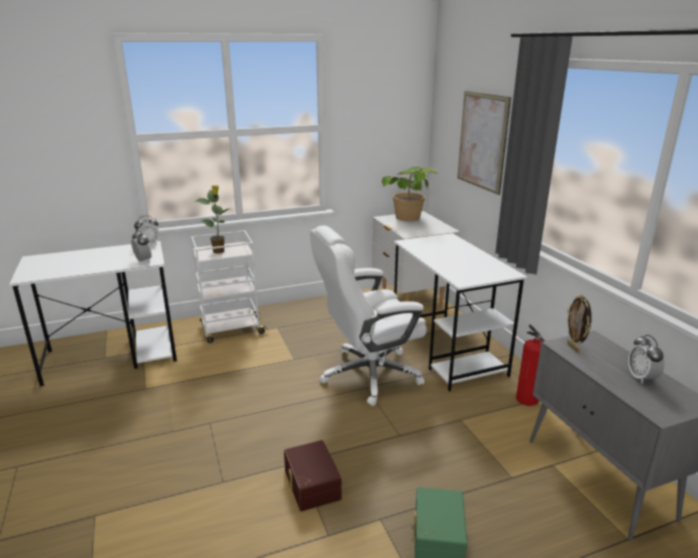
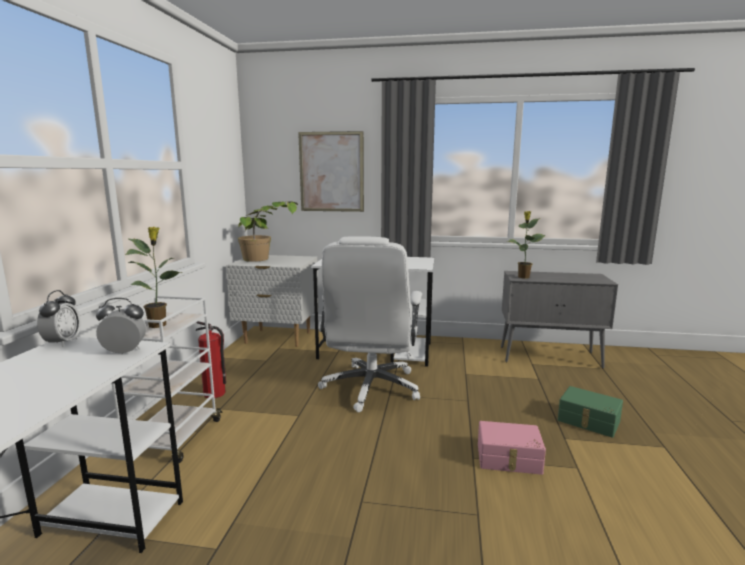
camera: 60 degrees left, 10 degrees down
brown storage box [284,440,342,511] -> pink storage box [478,421,546,475]
fire extinguisher [516,324,545,406] -> fire extinguisher moved to [196,321,226,398]
picture frame [567,294,592,353] -> potted plant [507,211,546,279]
alarm clock [628,335,664,384] -> none

